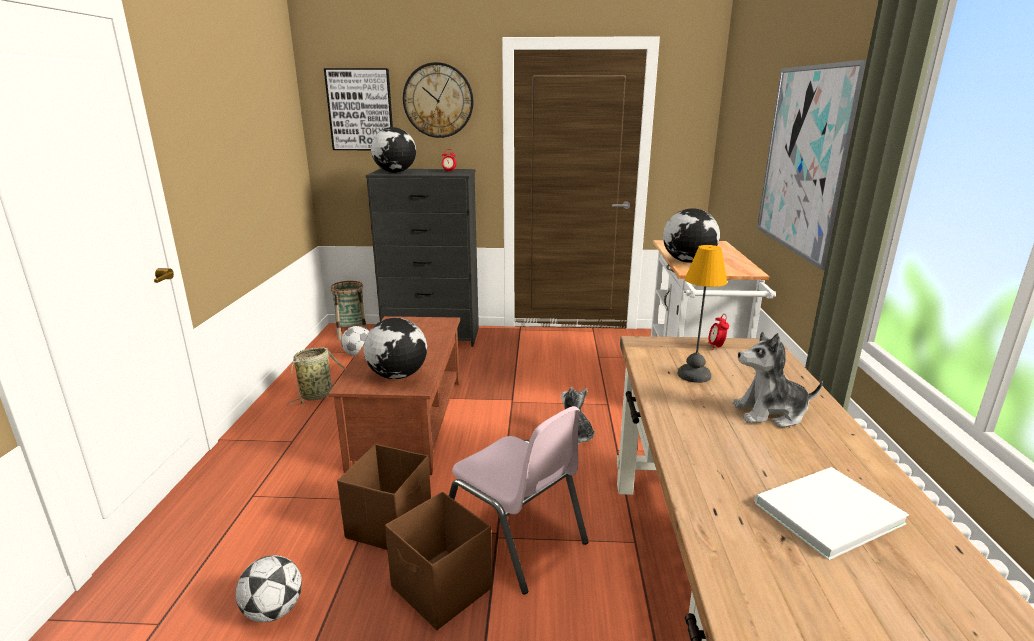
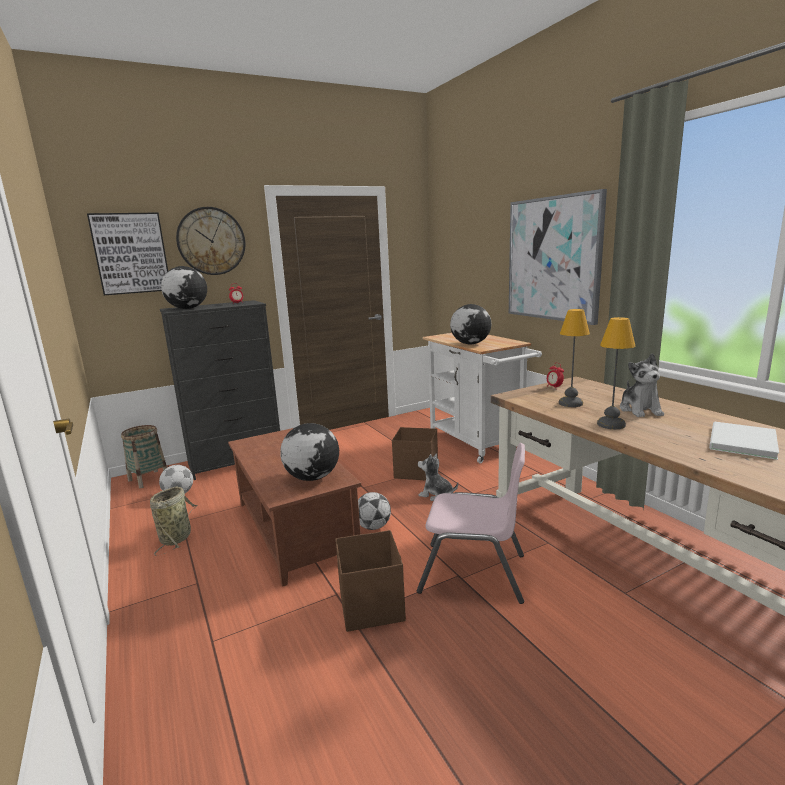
camera: 30 degrees left, 5 degrees down
football [236,555,302,622] -> football moved to [358,492,391,530]
brown storage box [385,492,492,630] -> brown storage box moved to [392,427,438,480]
plush toy [733,332,823,428] -> plush toy turned 60 degrees counterclockwise [620,353,664,417]
none -> table lamp [597,317,635,429]

